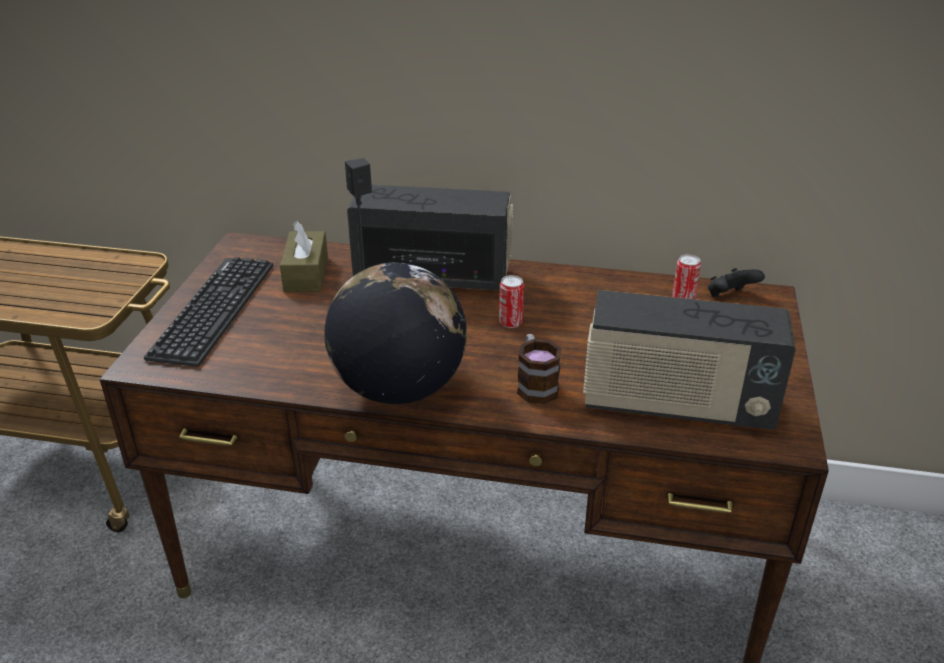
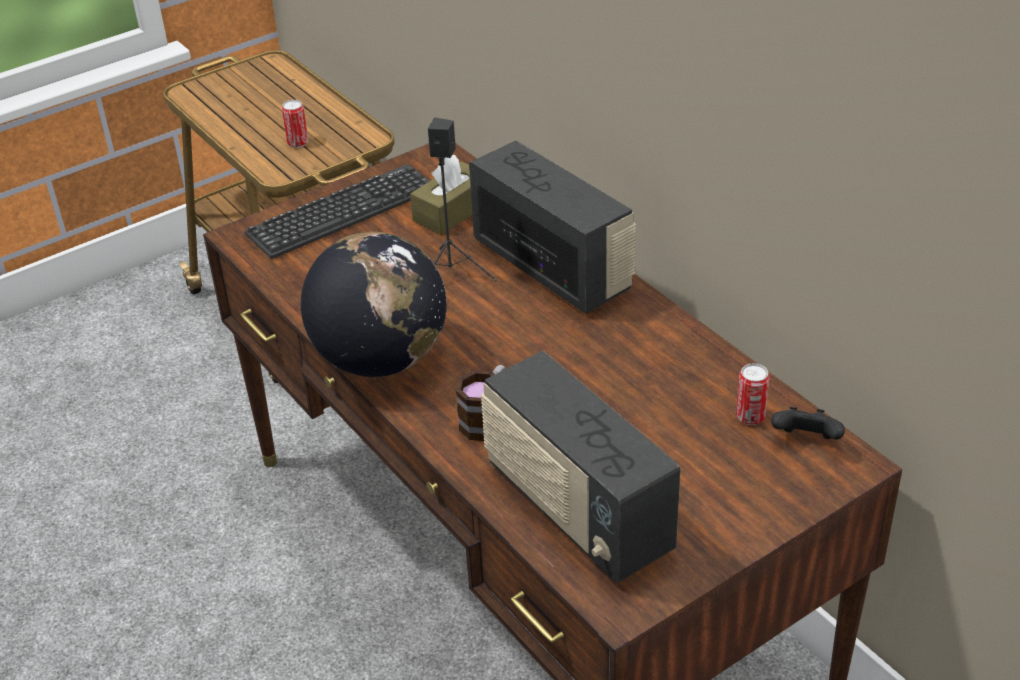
camera: 45 degrees right, 5 degrees up
can [499,275,524,328] -> can moved to [282,100,308,148]

